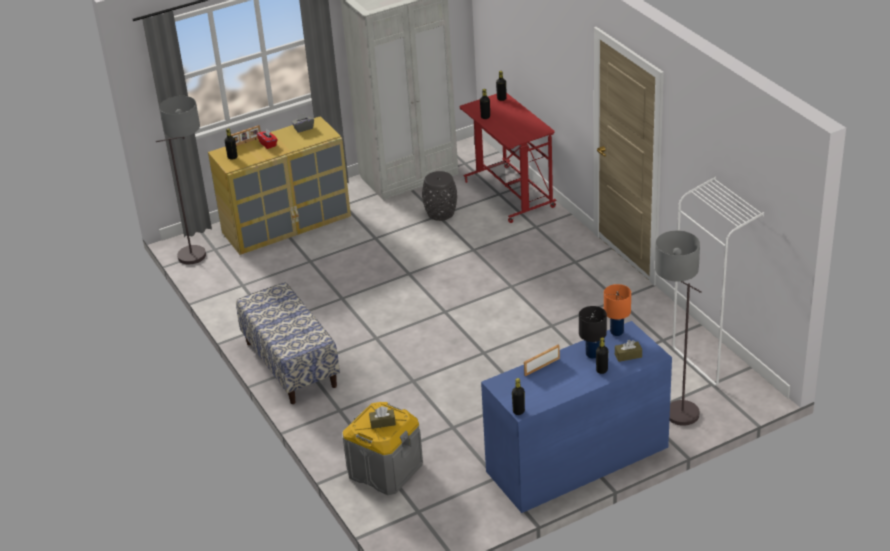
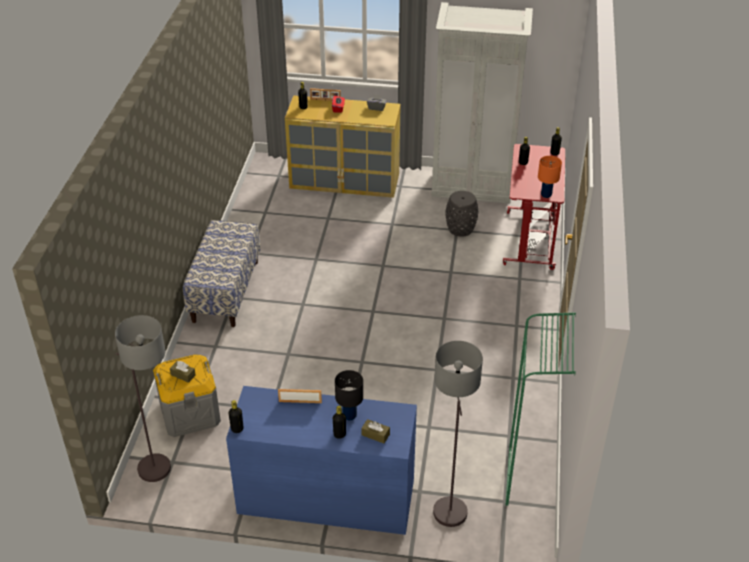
camera: 35 degrees right, 5 degrees up
grey floor lamp [156,96,206,265] -> grey floor lamp moved to [115,315,171,482]
orange table lamp [604,284,631,336] -> orange table lamp moved to [538,156,562,198]
white clothes rack [672,177,764,386] -> green clothes rack [506,313,576,506]

